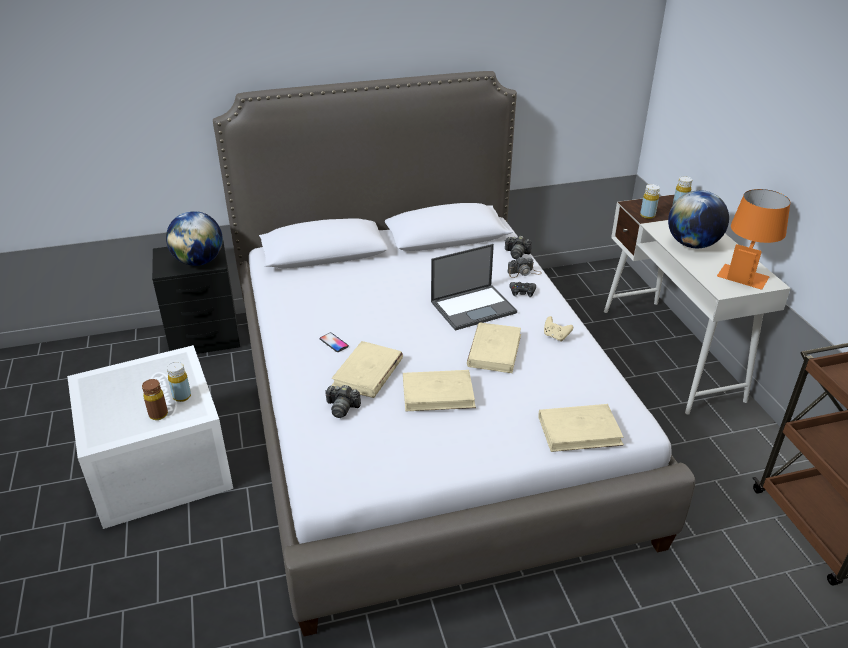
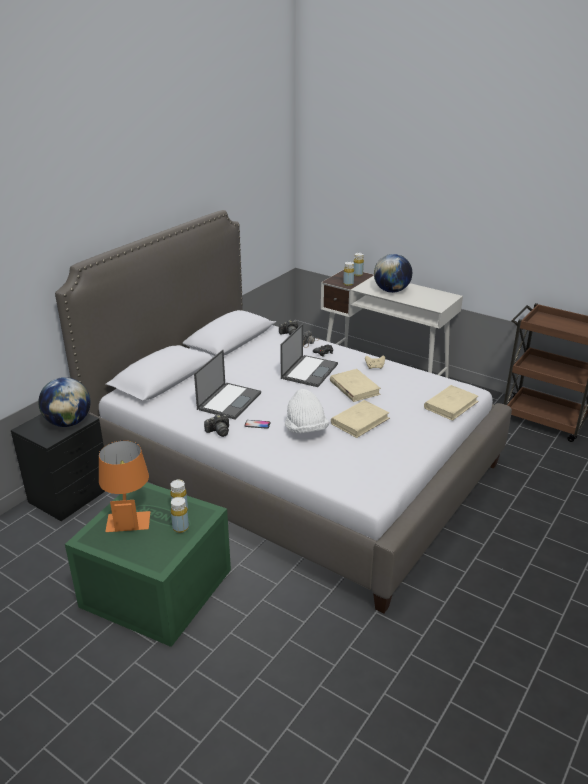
camera: 40 degrees left, 5 degrees down
white storage box [67,345,233,529] -> green storage box [65,483,231,647]
brown bottle [142,379,168,420] -> yellow bottle [171,497,189,533]
camera [325,385,361,418] -> camera moved to [204,414,229,437]
beige book [331,341,403,398] -> white hat [285,389,329,433]
orange table lamp [717,189,790,290] -> orange table lamp moved to [99,441,150,532]
none -> laptop [194,350,261,419]

